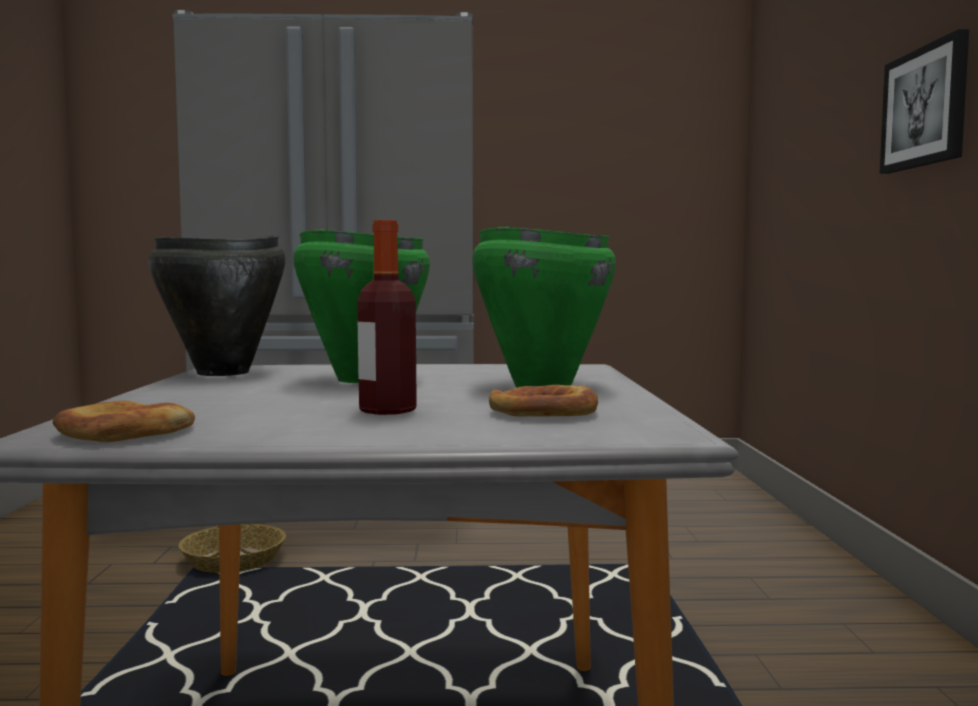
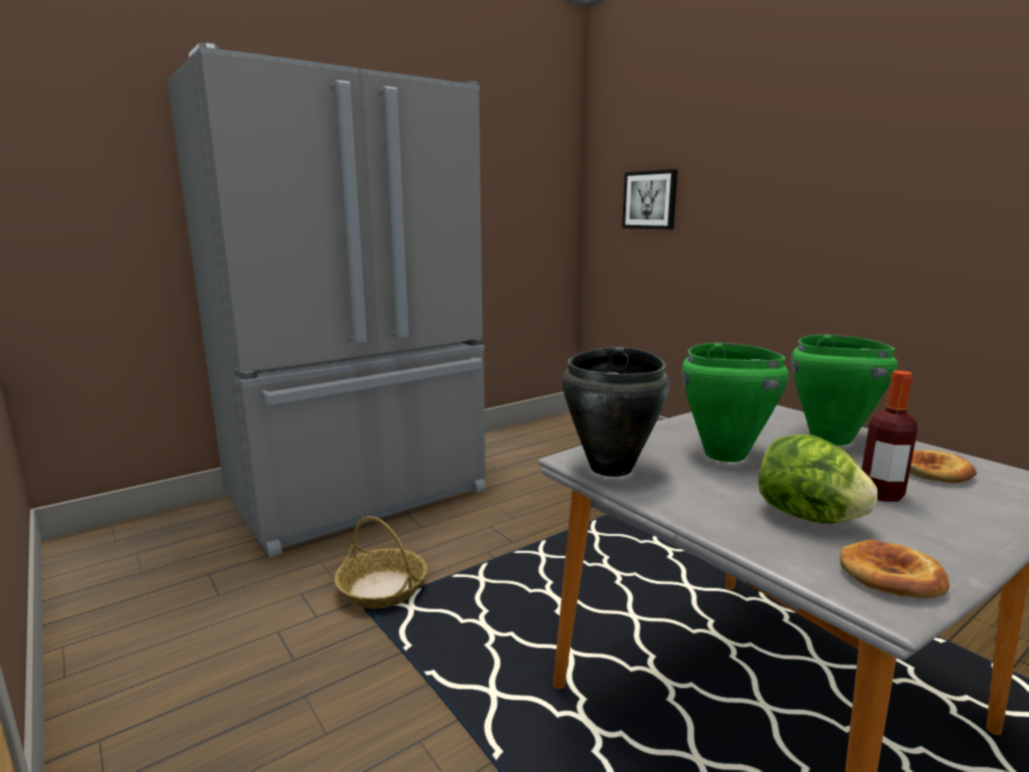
camera: 35 degrees left, 10 degrees up
picture [879,29,969,174] -> picture moved to [622,169,678,230]
none -> lettuce [758,434,878,524]

